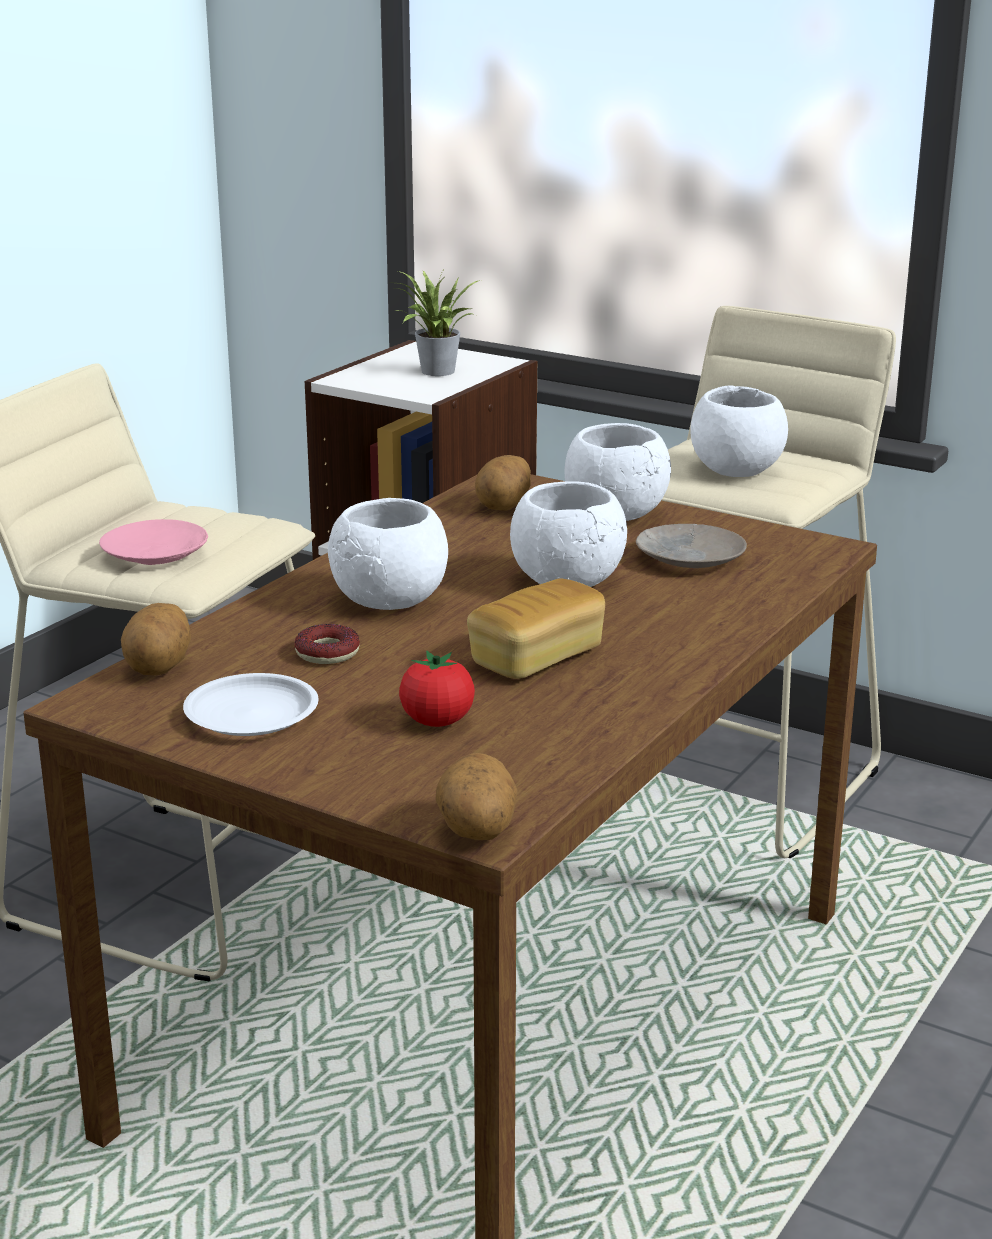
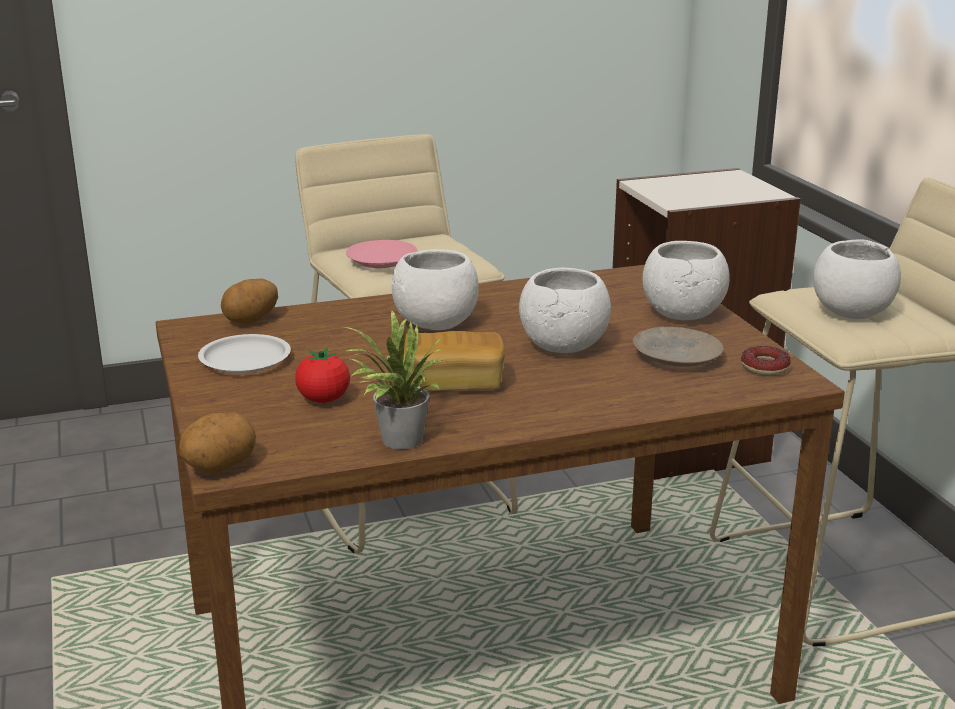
camera: 40 degrees right, 0 degrees up
donut [294,624,360,664] -> donut moved to [741,346,791,375]
potted plant [394,268,480,376] -> potted plant moved to [341,310,443,450]
potato [475,455,531,511] -> none

